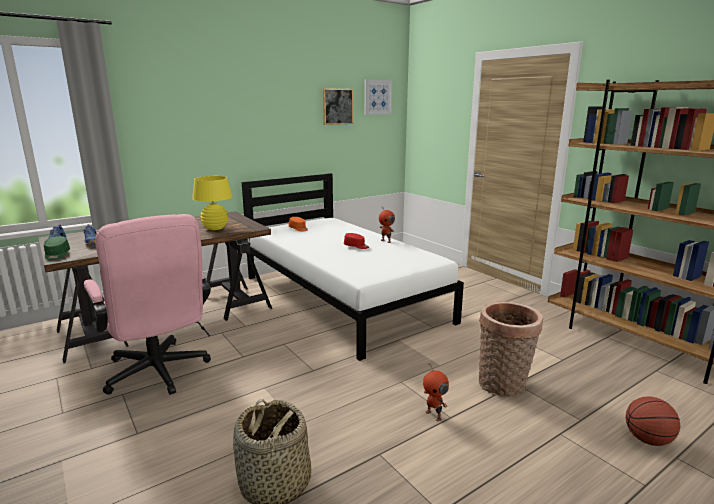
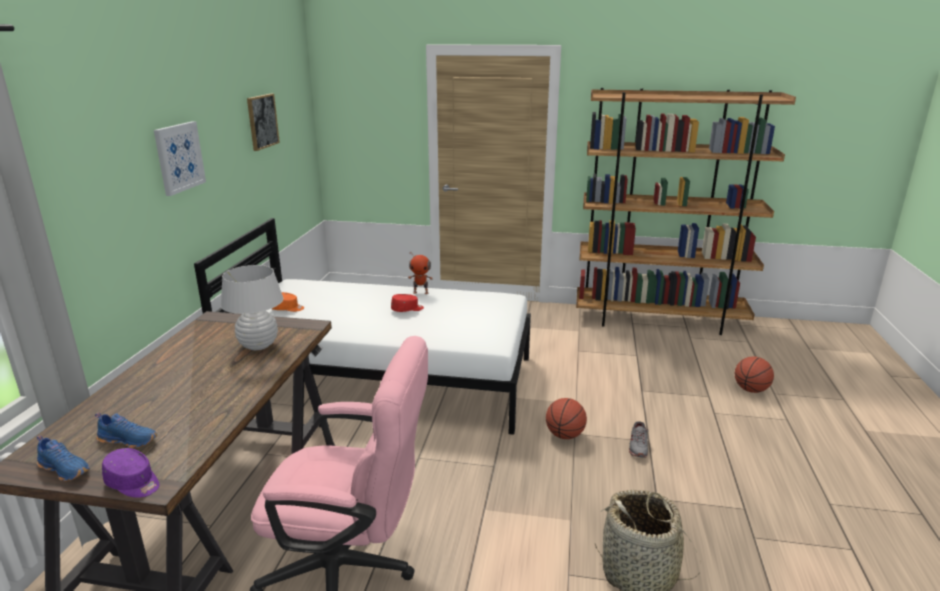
camera: 45 degrees left, 5 degrees up
green cap [44,236,70,260] -> purple cap [102,448,159,498]
yellow table lamp [192,176,233,230] -> white table lamp [221,265,283,350]
picture [364,79,392,115] -> picture moved to [154,121,206,196]
toy robot [423,363,449,421] -> grey shoe [629,421,649,458]
basket [479,302,543,397] -> none
none -> basketball [546,398,587,439]

